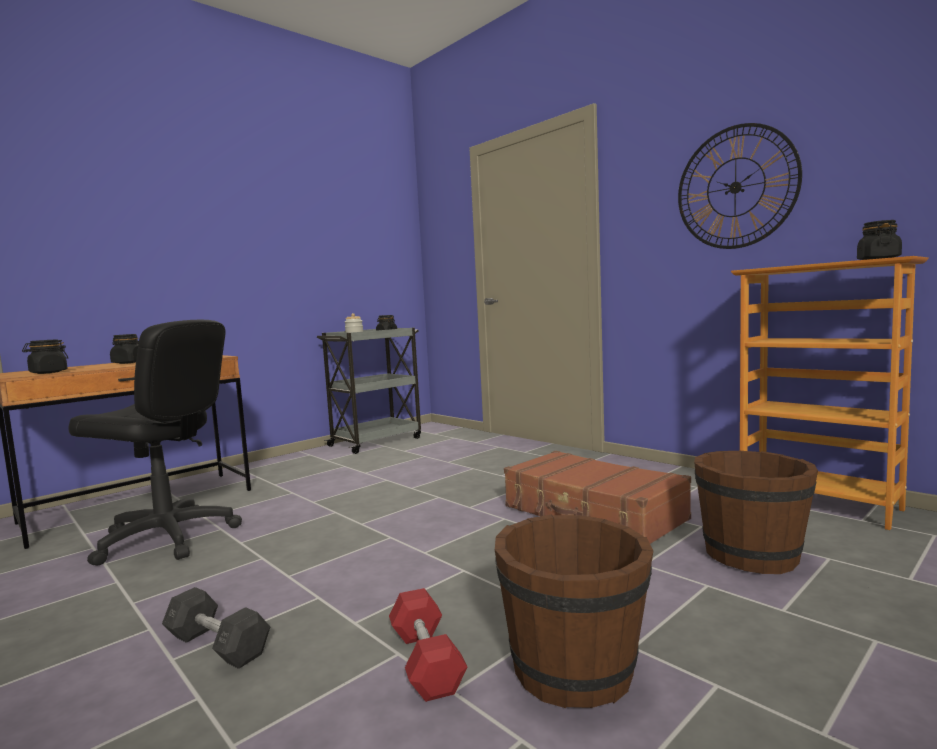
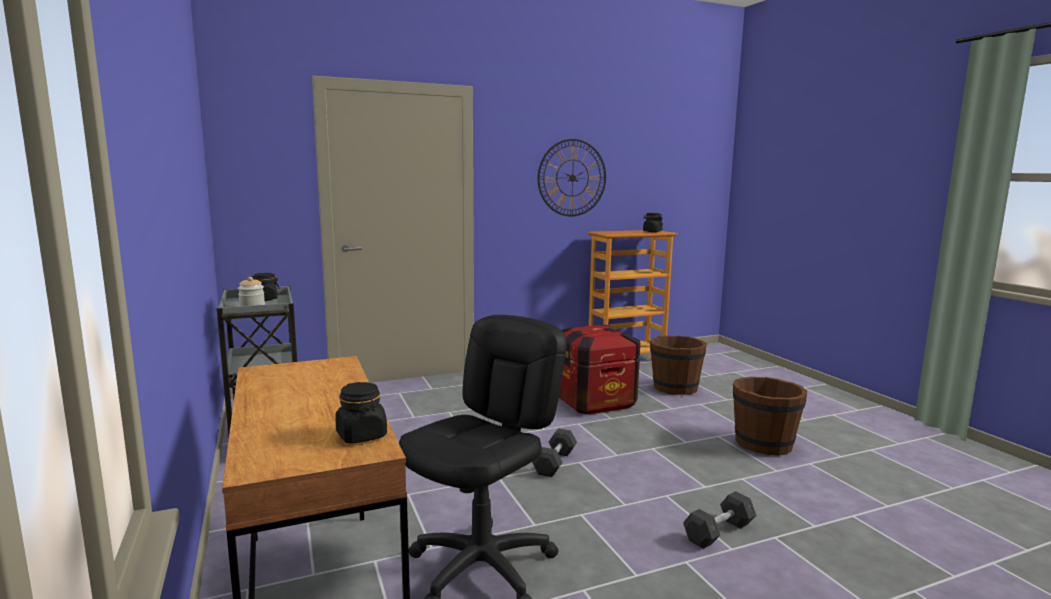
camera: 70 degrees left, 5 degrees up
black jar [110,334,139,364] -> none
red dumbbell [389,588,467,702] -> none
brown suitcase [504,451,691,544] -> crate [559,324,640,414]
none -> grey dumbbell [532,428,577,477]

